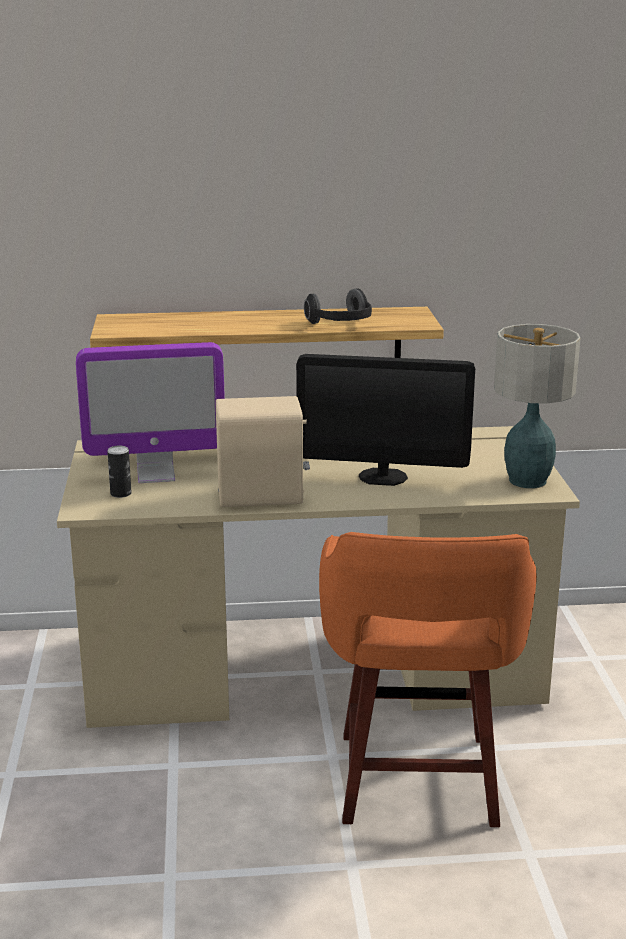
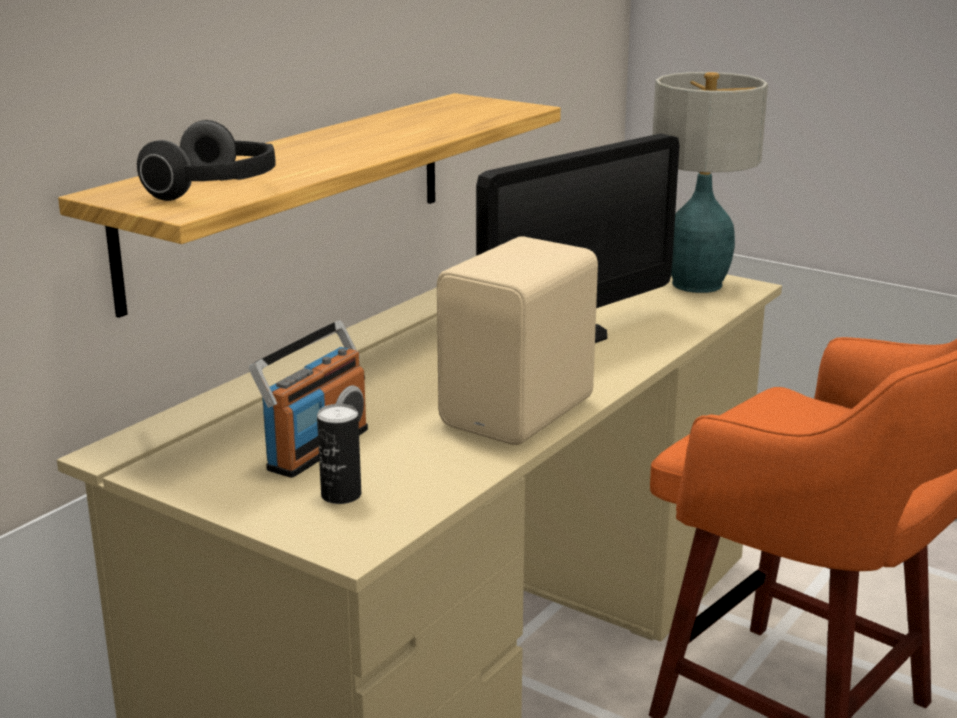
camera: 50 degrees left, 0 degrees up
monitor [76,342,225,483] -> radio [249,320,368,478]
headphones [304,288,372,324] -> headphones moved to [137,120,276,201]

